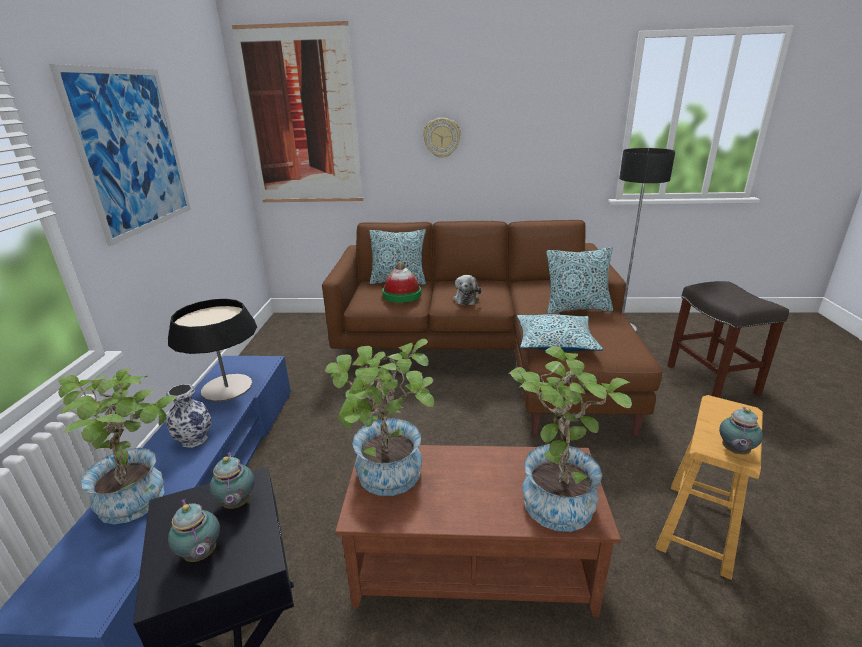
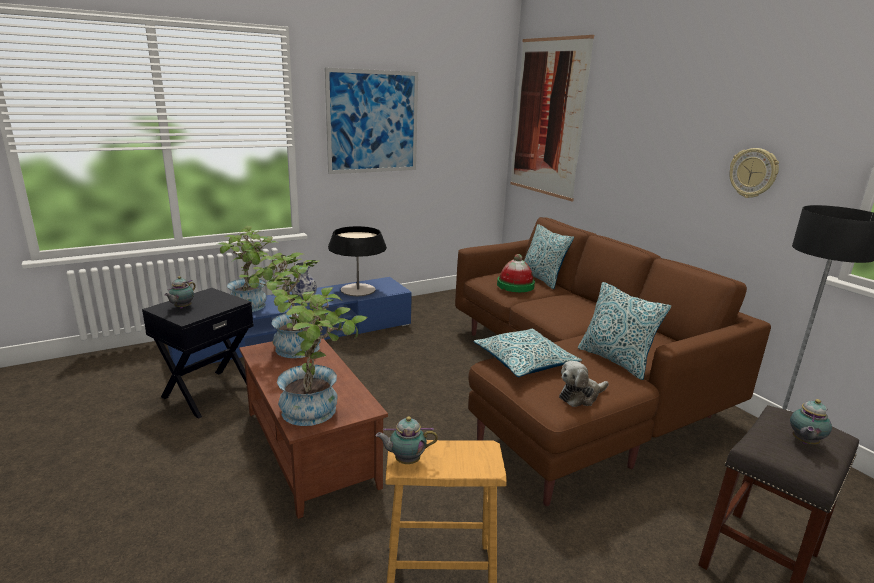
camera: 55 degrees right, 5 degrees down
teapot [209,452,255,509] -> teapot moved to [790,399,832,444]
wall clock [423,118,461,158] -> wall clock moved to [729,148,779,198]
plush toy [453,275,481,305] -> plush toy moved to [559,361,609,407]

